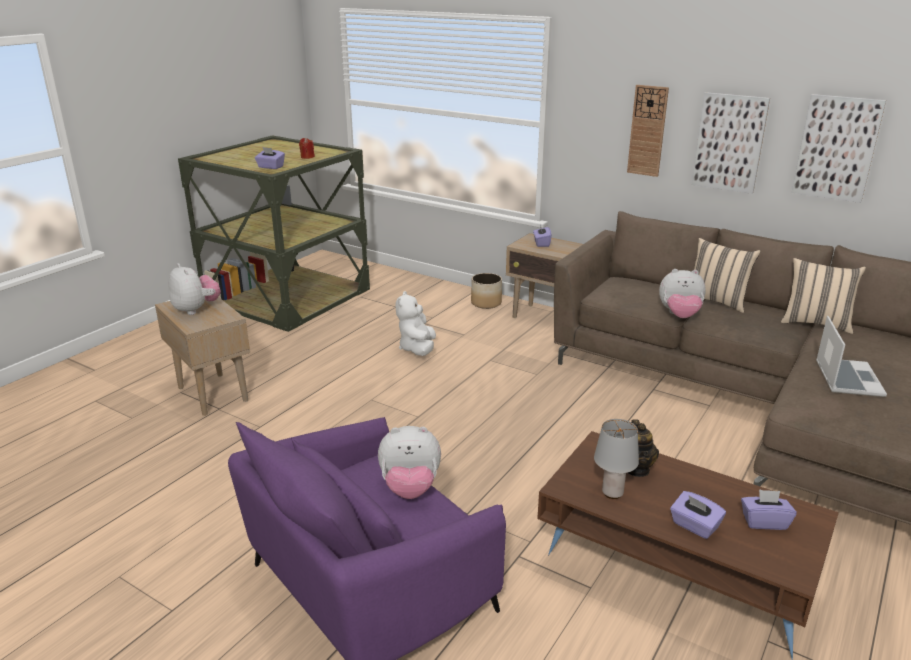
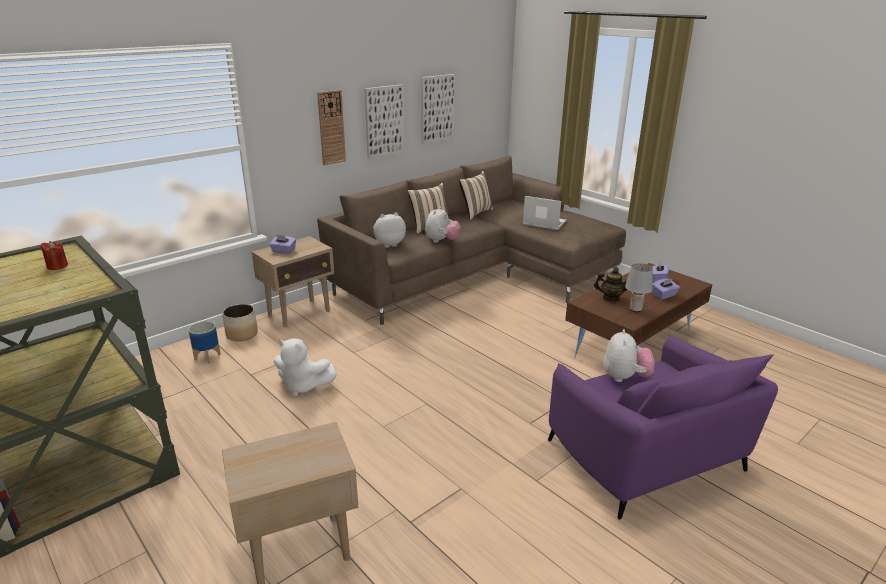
camera: 75 degrees left, 0 degrees up
plush toy [168,263,221,315] -> plush toy moved to [373,213,406,248]
purple tissue box [255,147,285,169] -> none
none -> planter [188,321,221,363]

